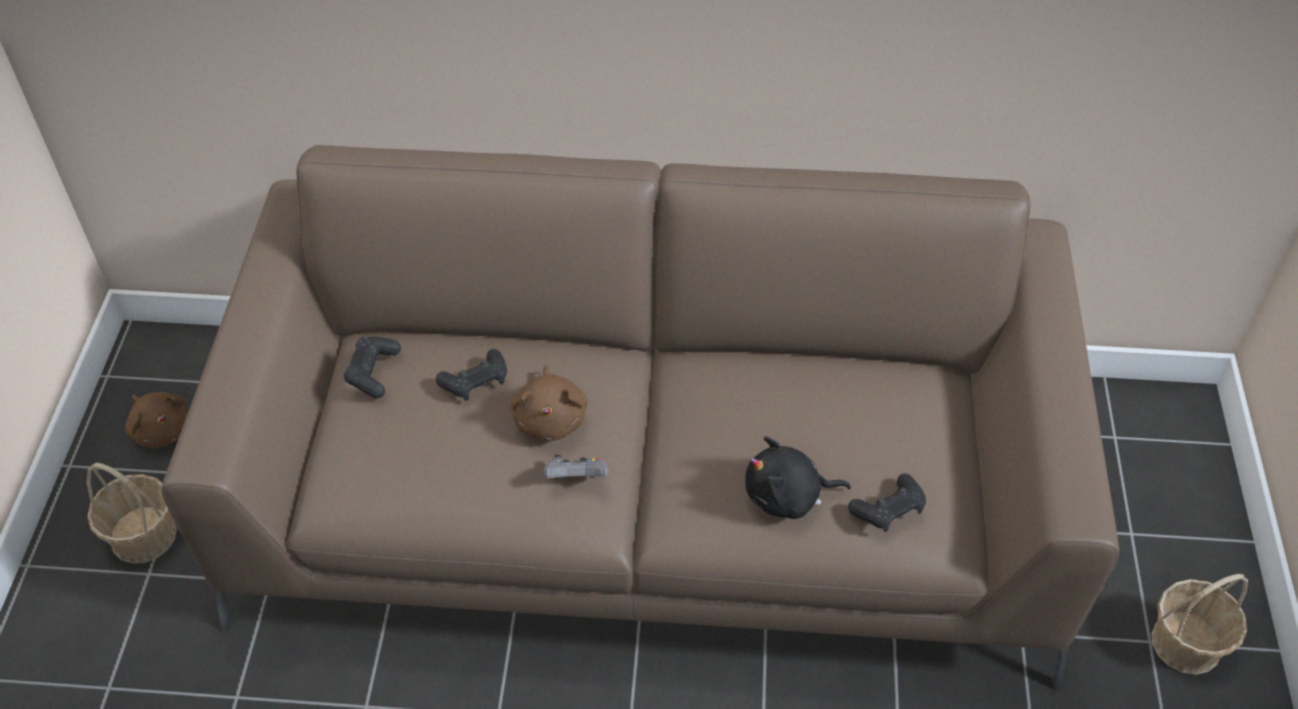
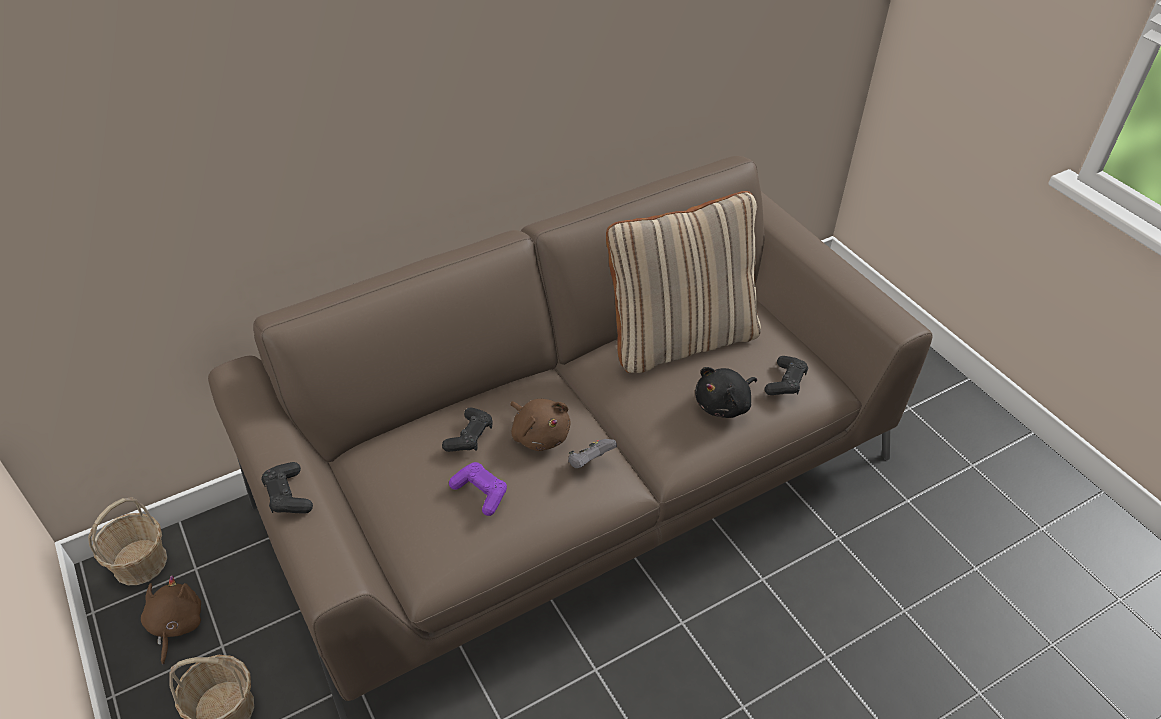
camera: 35 degrees left, 5 degrees down
brown plush toy [125,392,189,449] -> brown plush toy turned 105 degrees counterclockwise [141,575,201,665]
black game controller [344,337,401,398] -> black game controller moved to [261,462,313,514]
basket [1151,574,1248,675] -> basket moved to [88,497,167,585]
none -> purple game controller [449,462,507,516]
none -> beige pillow [606,191,761,373]

